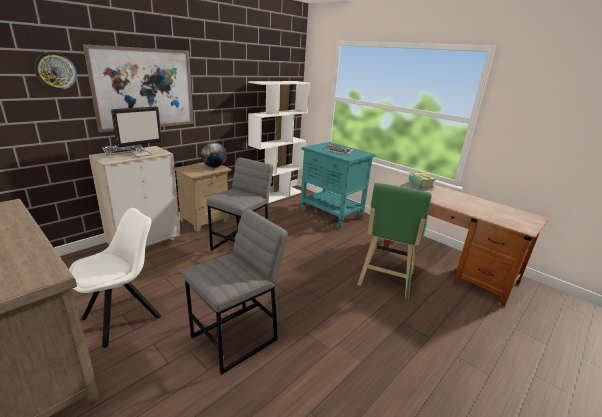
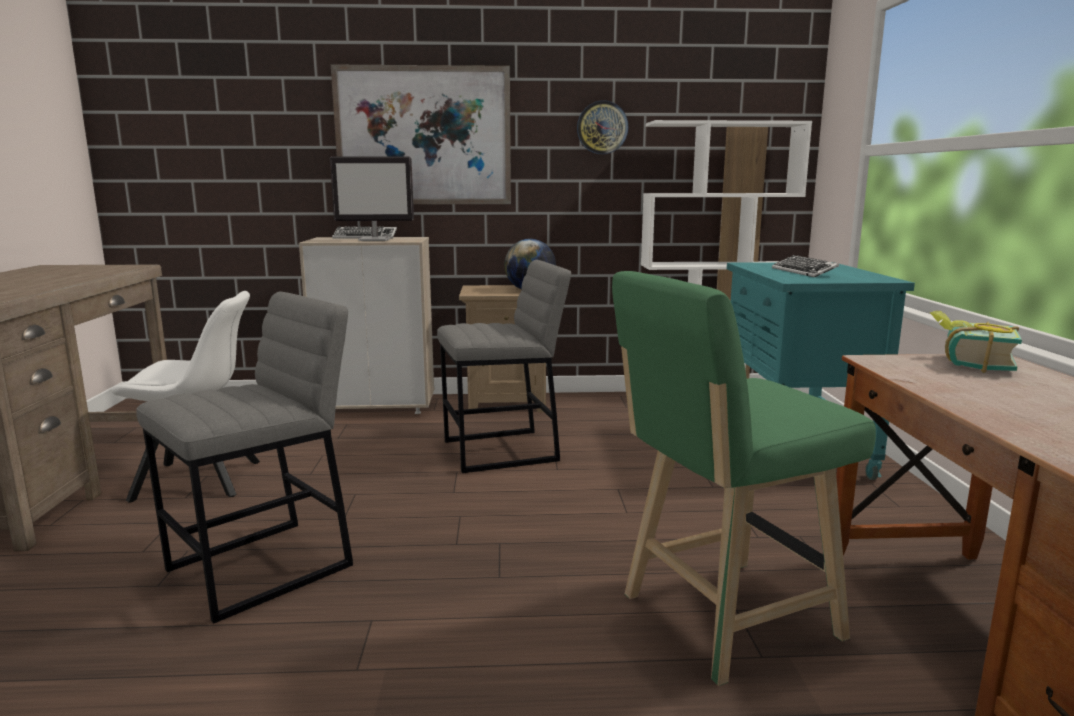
camera: 45 degrees right, 10 degrees down
wall clock [34,52,77,90] -> wall clock moved to [577,101,629,154]
grey chair [183,210,288,375] -> grey chair turned 45 degrees counterclockwise [136,291,353,623]

